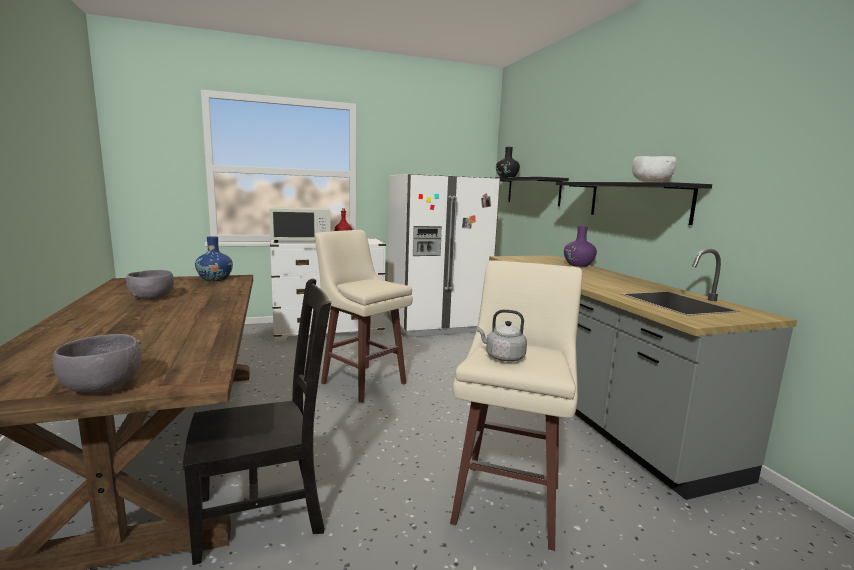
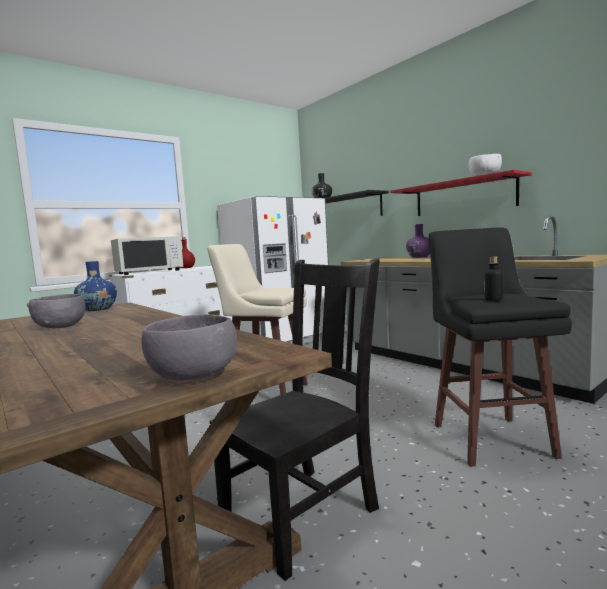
camera: 20 degrees left, 5 degrees down
beige stool [450,260,582,551] -> black stool [429,228,572,467]
grey kettle [477,309,527,361] -> bottle [484,256,503,301]
black shelf [556,182,712,225] -> red shelf [390,170,532,216]

